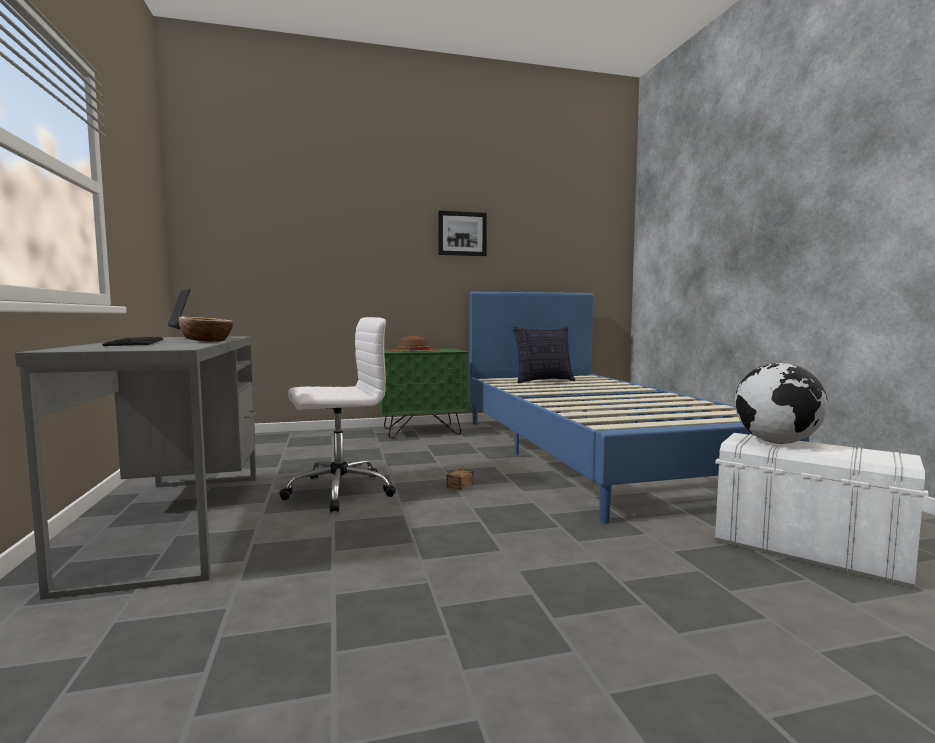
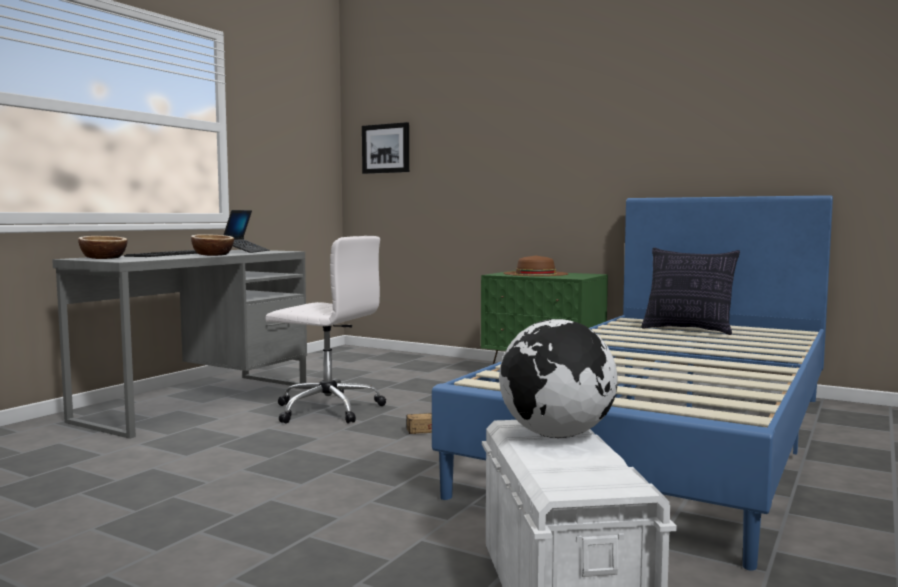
camera: 45 degrees right, 0 degrees up
picture [438,210,487,256] -> picture moved to [362,122,409,174]
none -> bowl [78,236,127,259]

